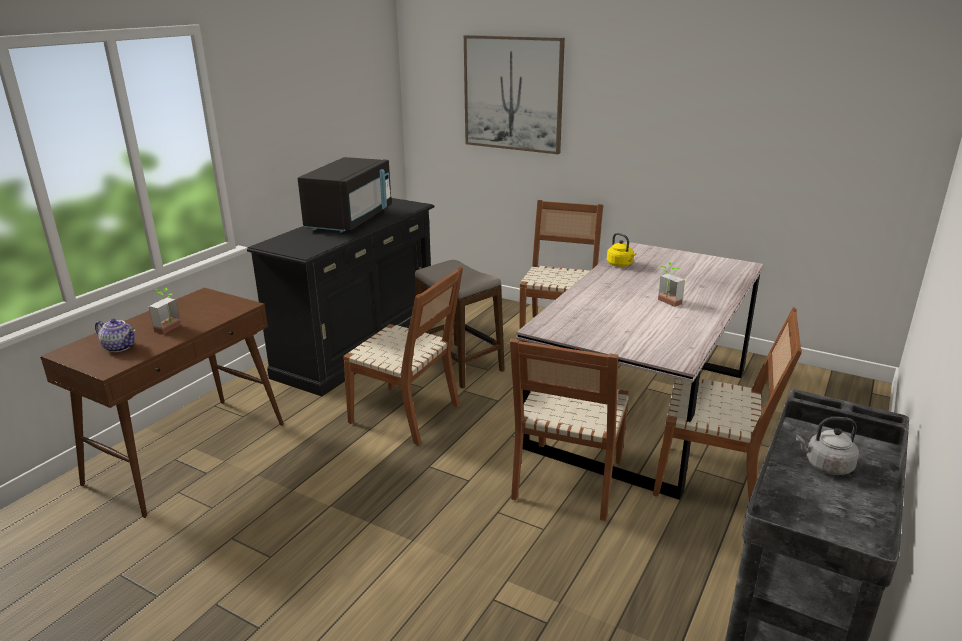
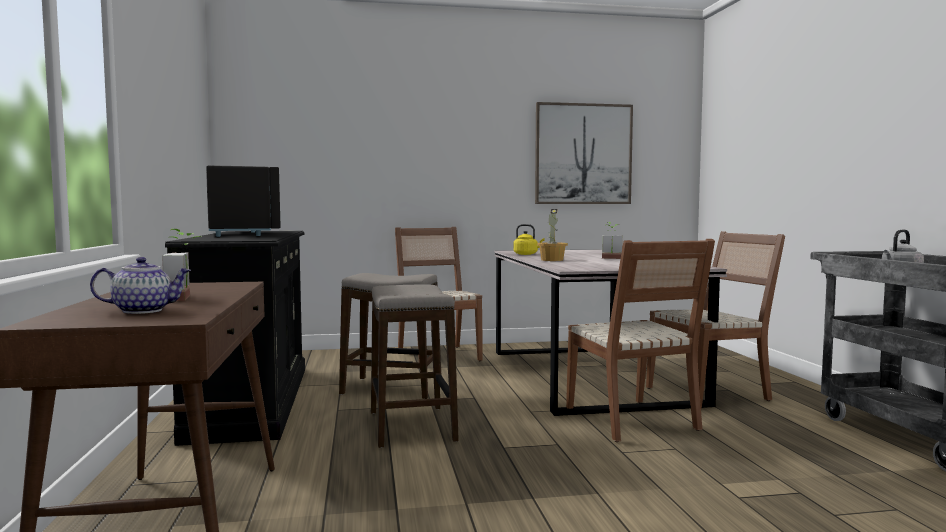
camera: 40 degrees left, 20 degrees down
chair [343,266,463,445] -> stool [371,284,459,448]
picture [464,35,565,154] -> picture moved to [535,102,633,204]
none -> potted plant [537,209,568,261]

